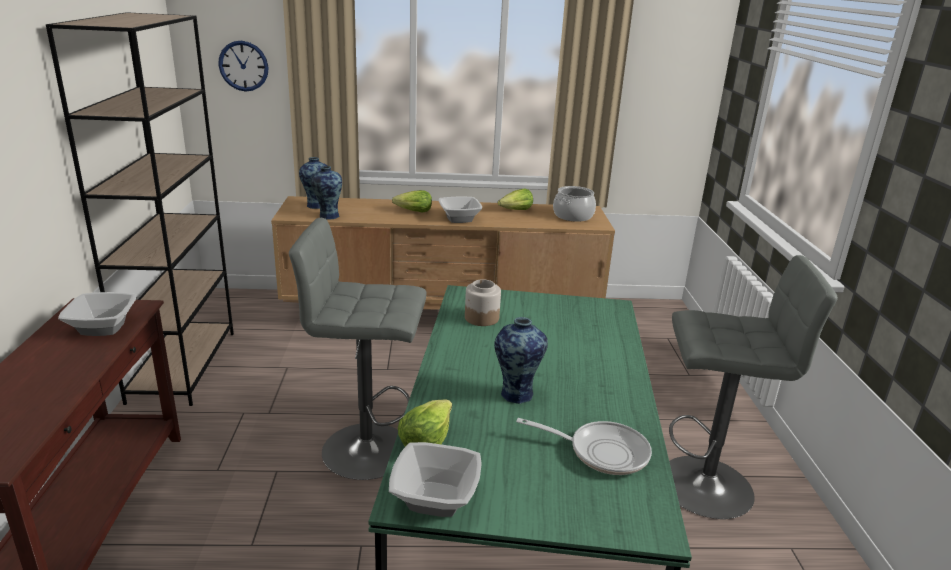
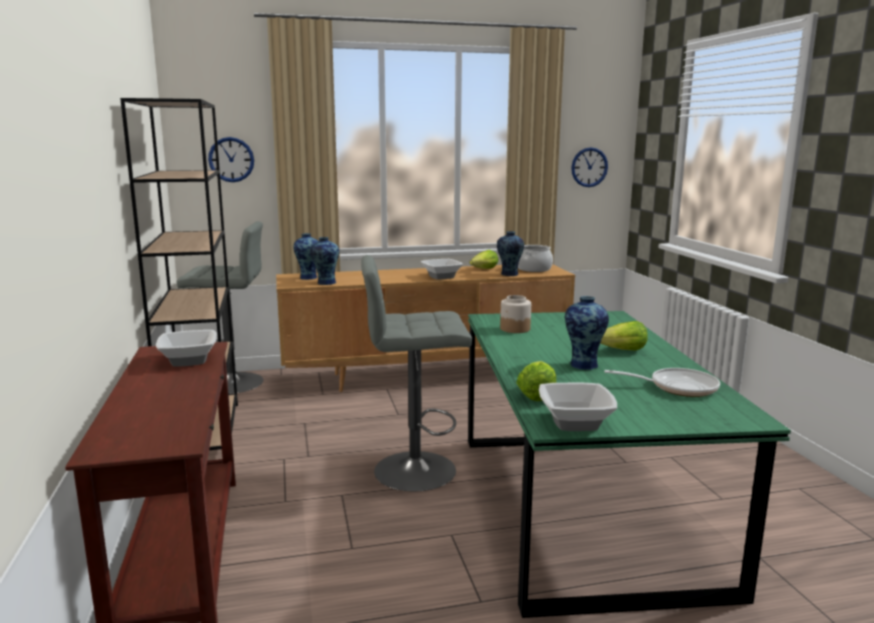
camera: 10 degrees left, 10 degrees down
lettuce [392,190,432,213] -> lettuce moved to [600,321,648,350]
grey stool [669,255,838,519] -> grey stool moved to [176,221,263,394]
none -> vase [497,231,524,276]
none -> wall clock [571,147,608,187]

